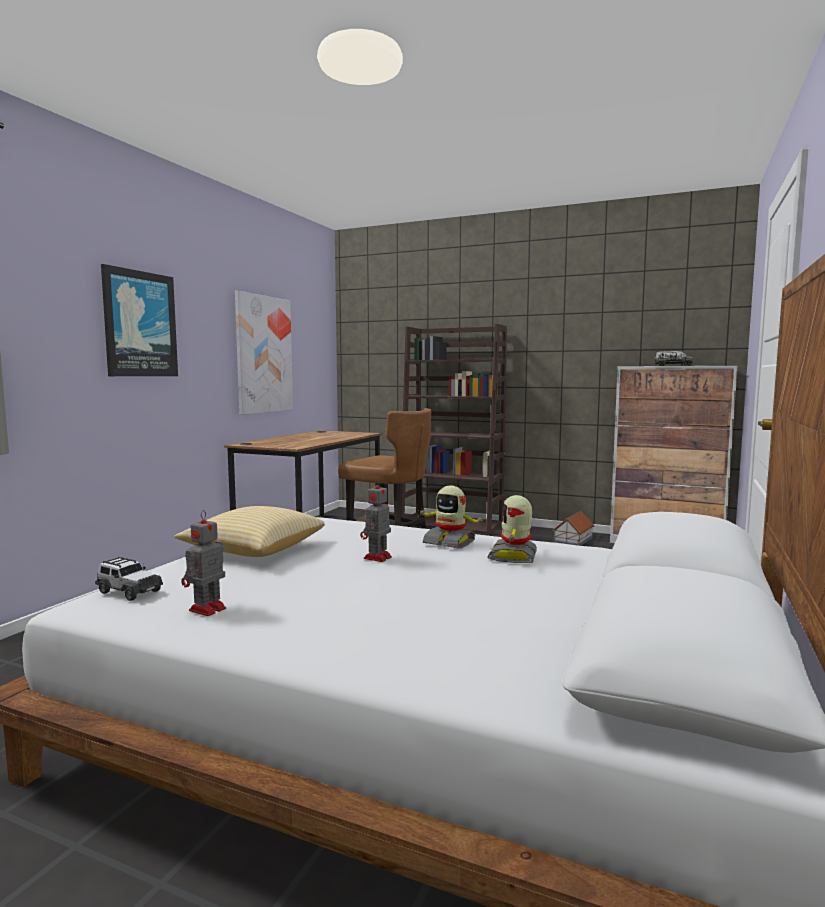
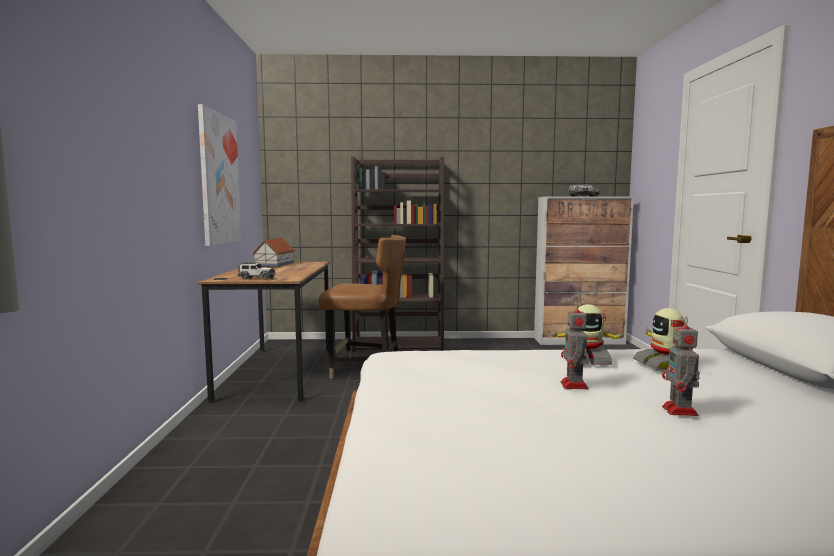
camera: 25 degrees left, 0 degrees up
toy car [95,556,163,601] -> toy car moved to [238,262,276,280]
picture [101,264,178,376] -> none
pillow [174,506,325,557] -> none
toy robot [181,510,226,616] -> toy robot moved to [662,316,700,416]
toy house [553,511,594,546] -> toy house moved to [252,238,295,267]

